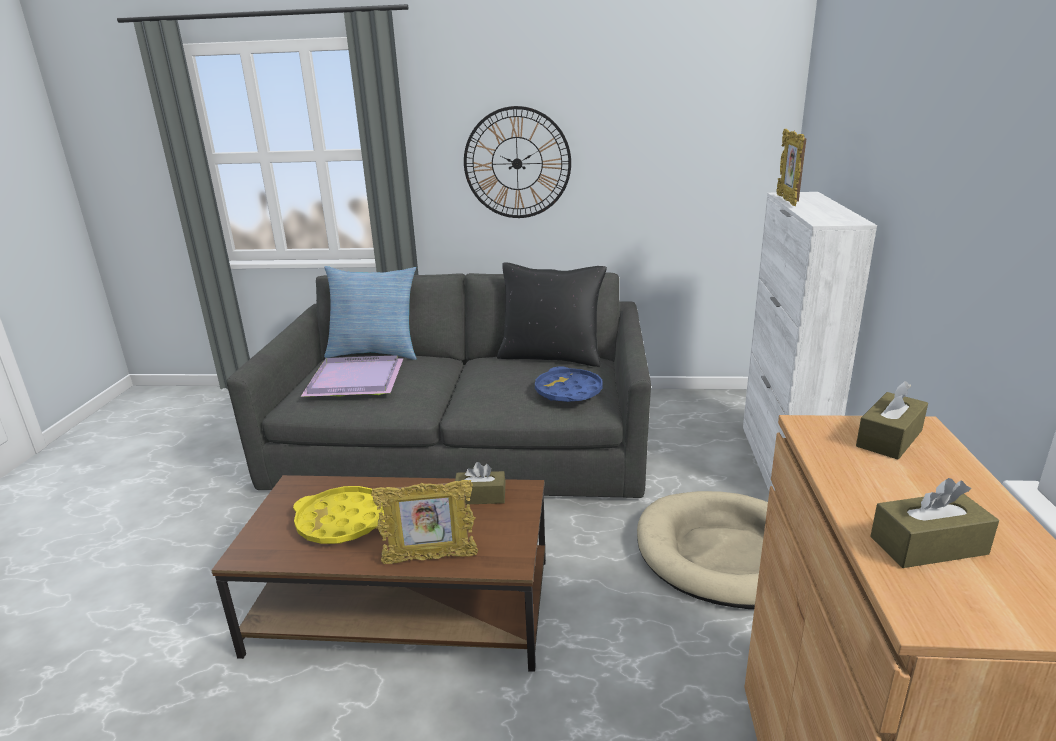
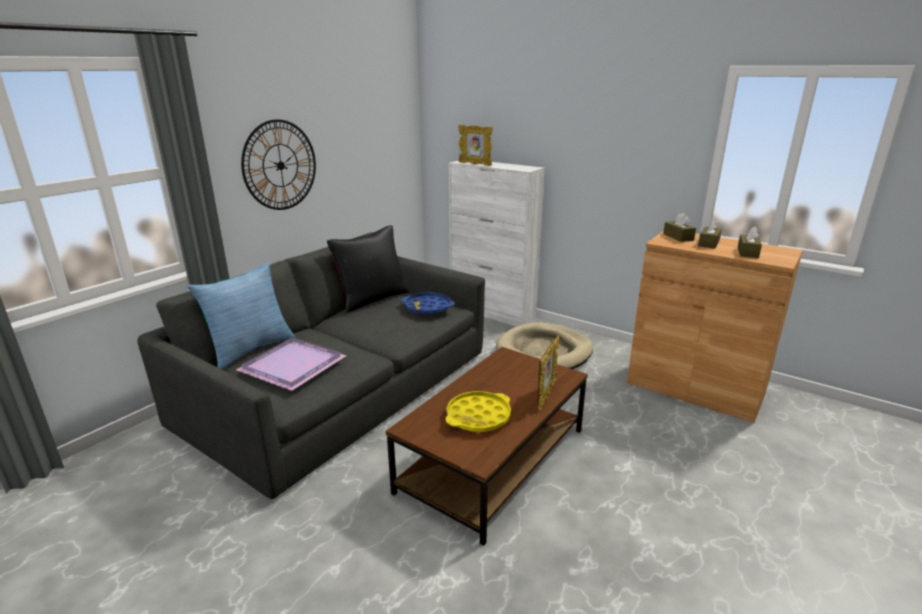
camera: 60 degrees left, 0 degrees up
brown tissue box [455,462,506,504] -> brown tissue box moved to [698,219,722,249]

